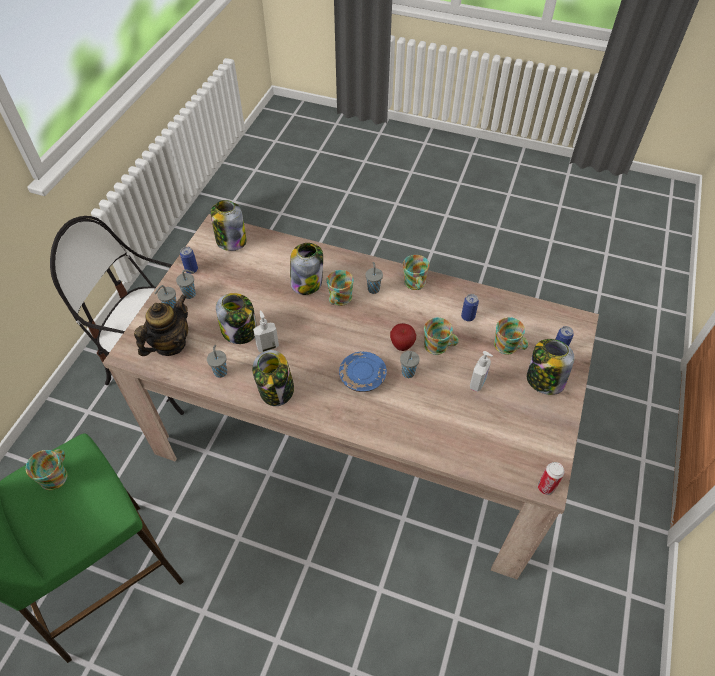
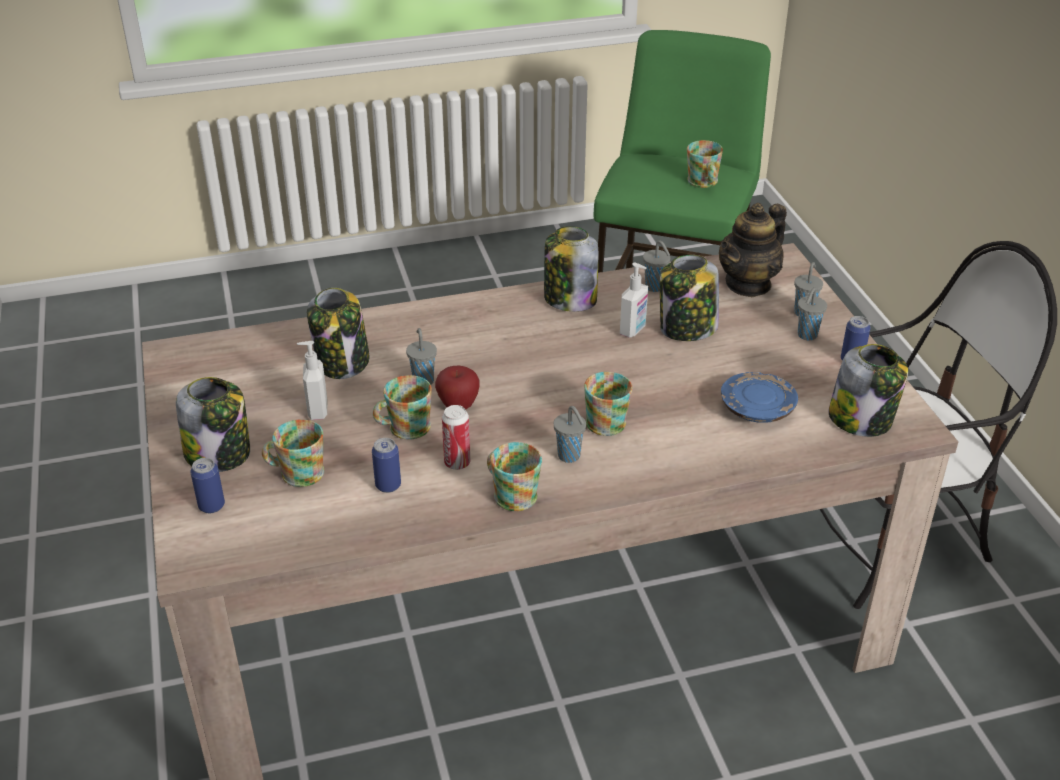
camera: 145 degrees right, 15 degrees down
teapot [134,295,188,356] -> teapot turned 45 degrees clockwise [719,203,787,297]
jar [290,243,323,295] -> jar moved to [307,288,370,379]
blue plate [339,352,387,392] -> blue plate moved to [721,372,798,423]
can [538,462,565,495] -> can moved to [442,405,470,470]

